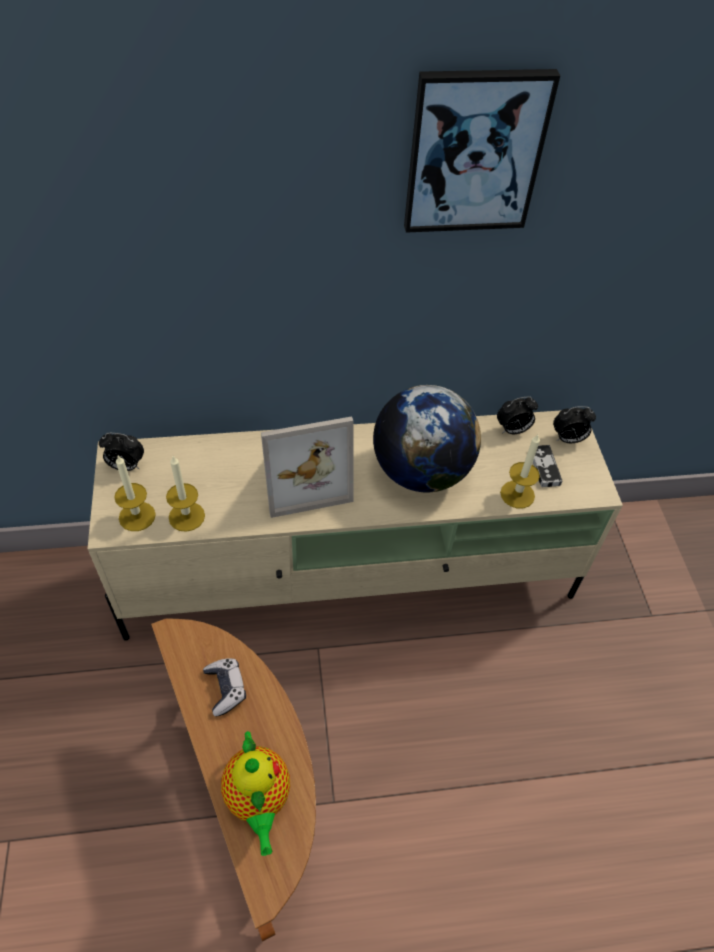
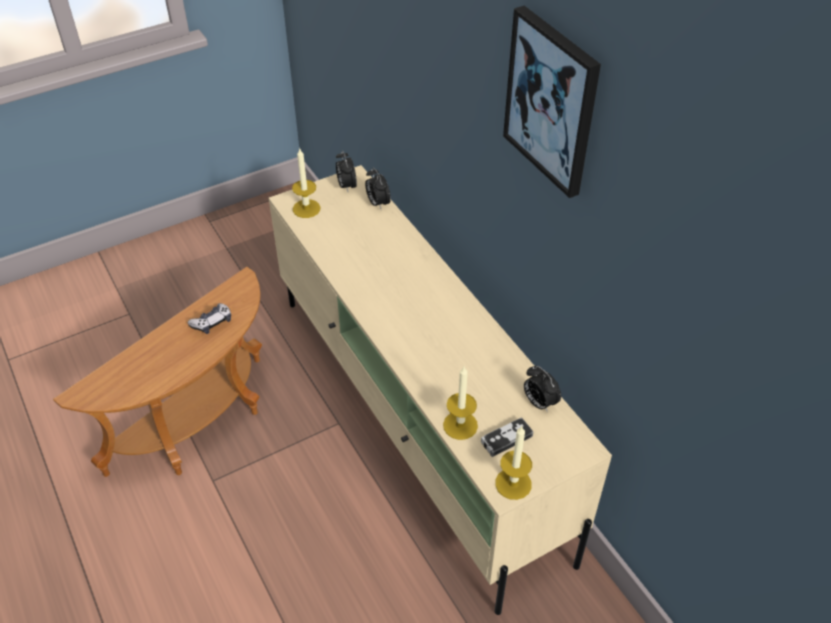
camera: 70 degrees right, 5 degrees down
candle [166,456,205,532] -> candle moved to [495,426,532,500]
teapot [221,731,290,856] -> none
picture frame [261,416,354,518] -> none
globe [373,385,481,492] -> none
alarm clock [553,406,596,443] -> alarm clock moved to [365,168,391,209]

